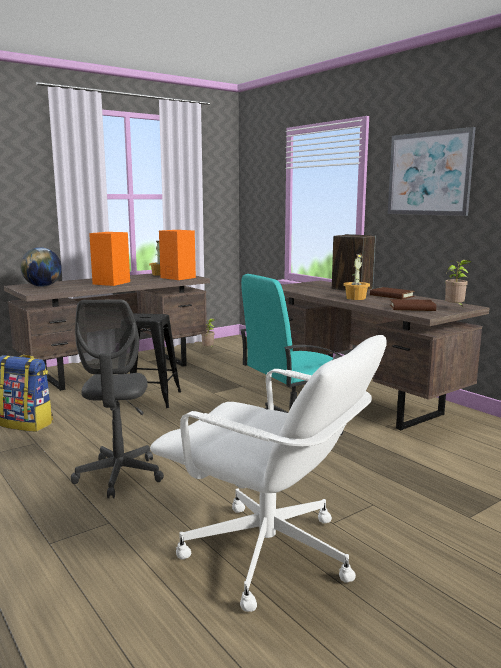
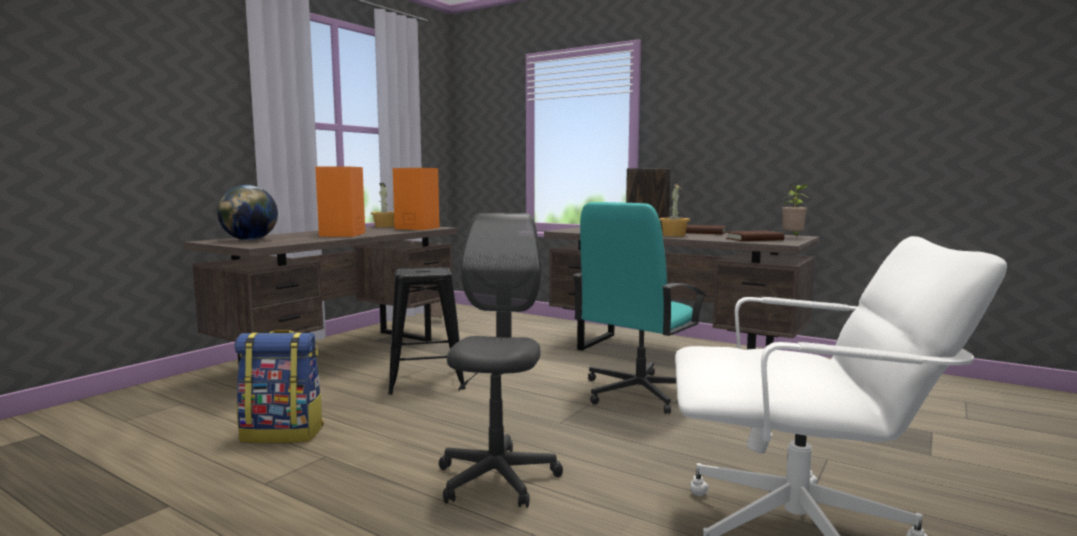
camera: 20 degrees left, 5 degrees down
grey office chair [71,300,164,499] -> grey office chair turned 150 degrees counterclockwise [439,213,563,508]
picture [388,127,476,216] -> none

